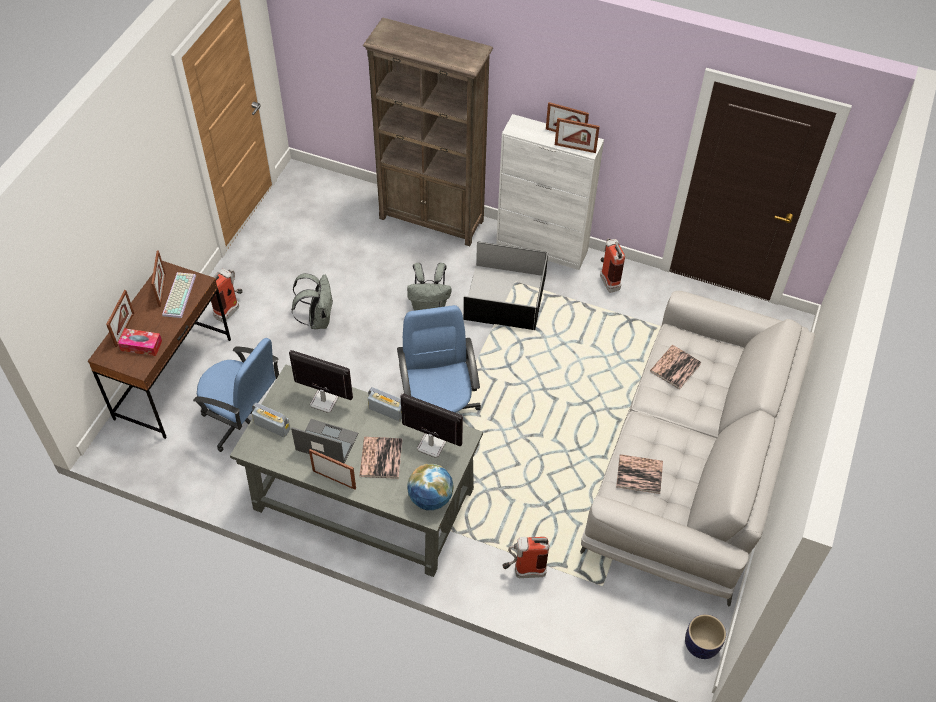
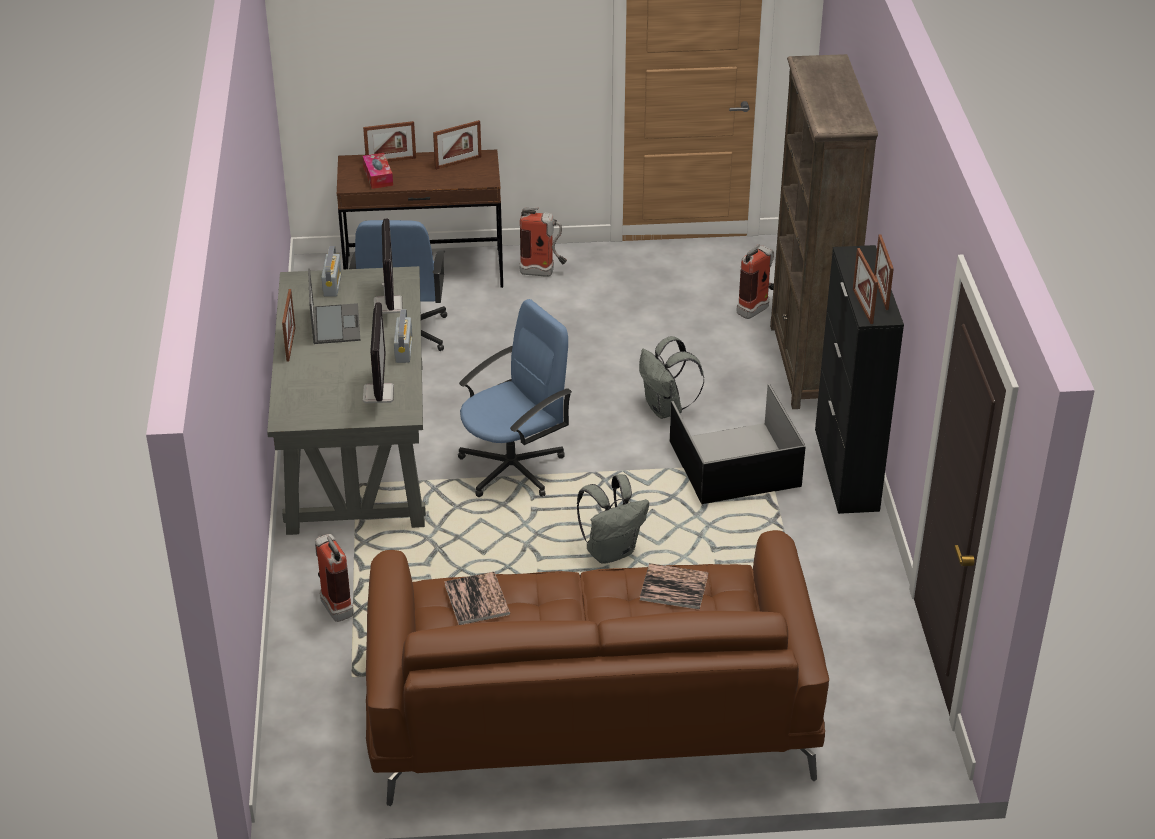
camera: 65 degrees right, 15 degrees down
keyboard [162,272,196,318] -> none
grey backpack [291,273,333,329] -> grey backpack moved to [577,474,649,564]
book [359,437,402,479] -> none
globe [407,464,453,510] -> none
white cabinet [496,114,604,270] -> black cabinet [815,245,904,514]
grey sofa [580,291,815,607] -> brown sofa [366,530,829,806]
fire extinguisher [600,238,625,292] -> fire extinguisher moved to [736,244,774,319]
planter [685,614,726,659] -> none

